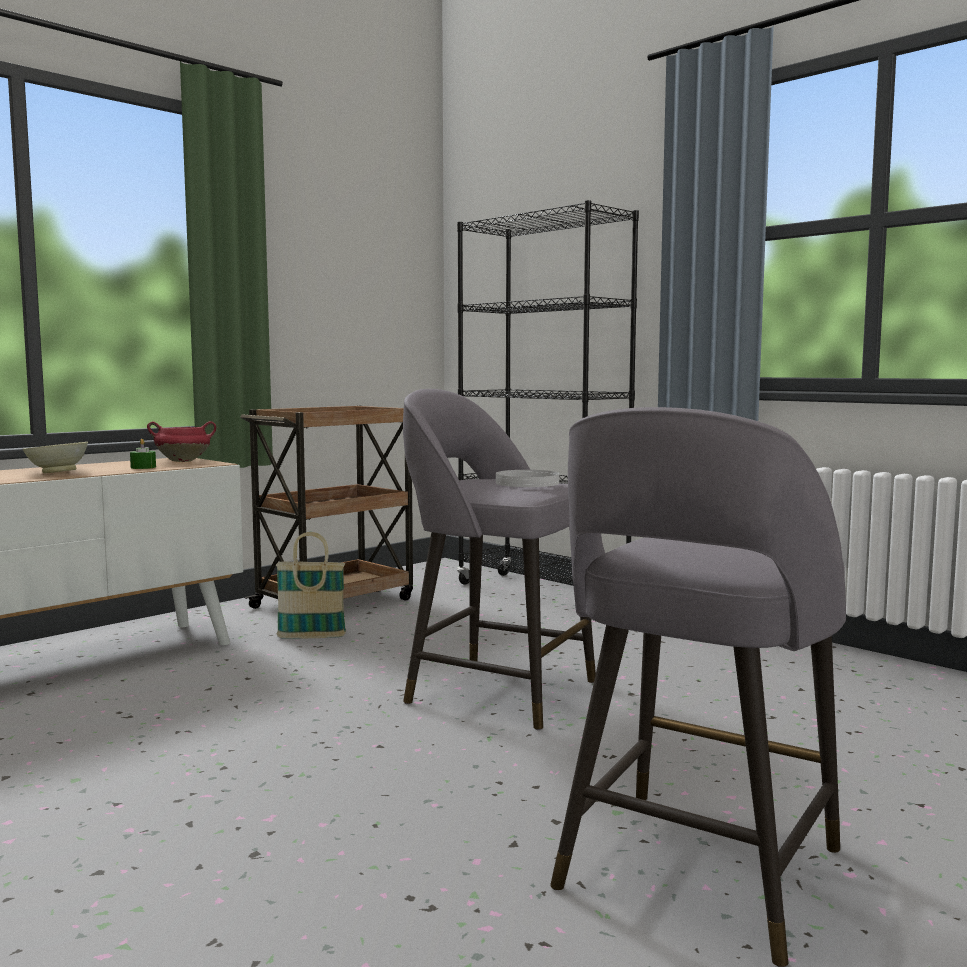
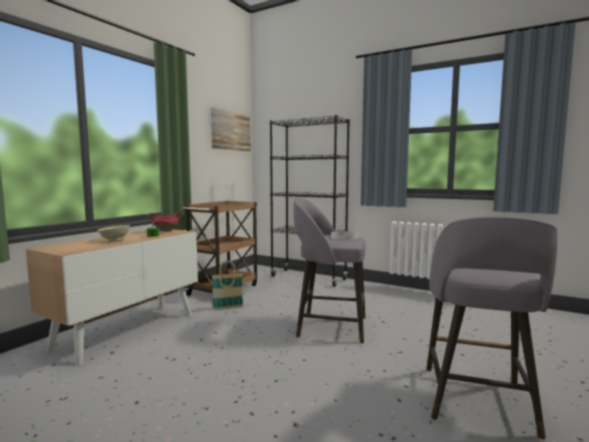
camera: 15 degrees left, 0 degrees up
none -> picture [211,107,251,151]

